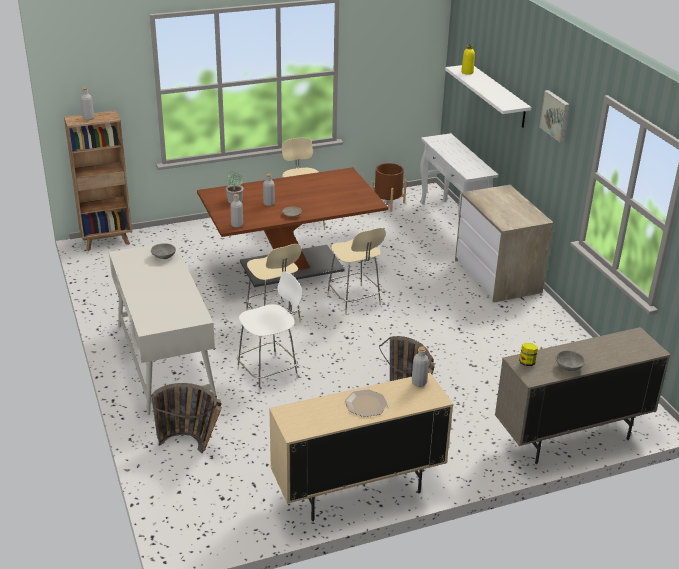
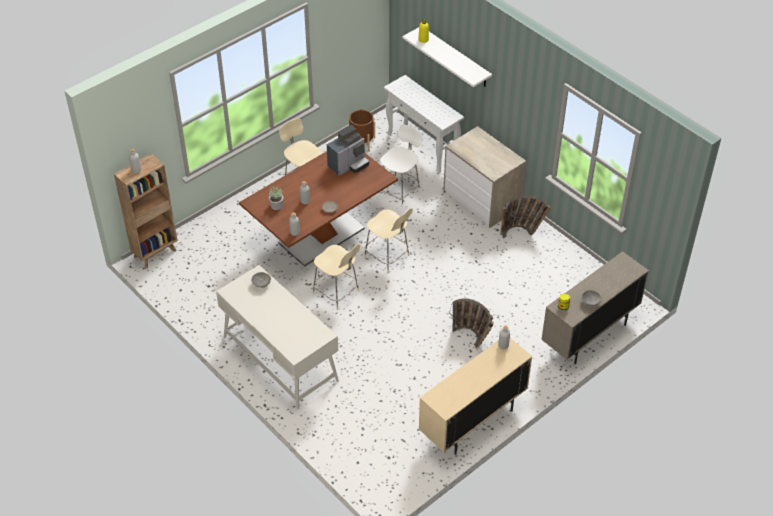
camera: 20 degrees left, 15 degrees up
basket [151,383,222,453] -> basket moved to [500,195,551,238]
white chair [237,271,303,393] -> white chair moved to [378,124,422,208]
plate [345,389,388,417] -> none
picture [539,90,570,142] -> none
none -> coffee machine [327,125,369,176]

